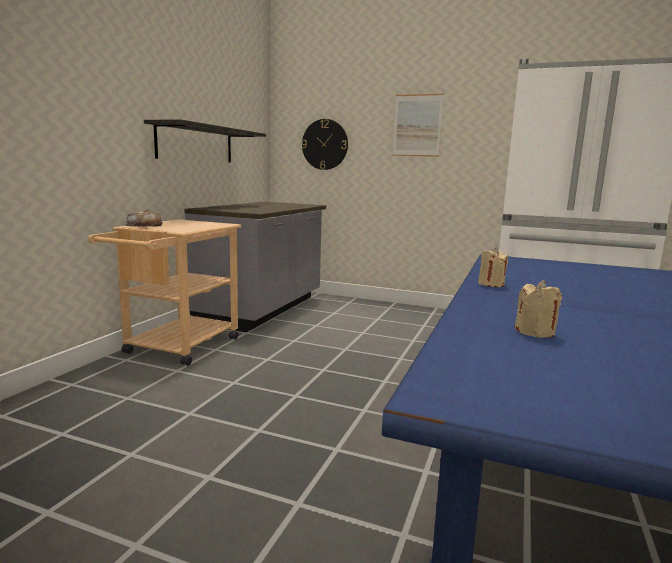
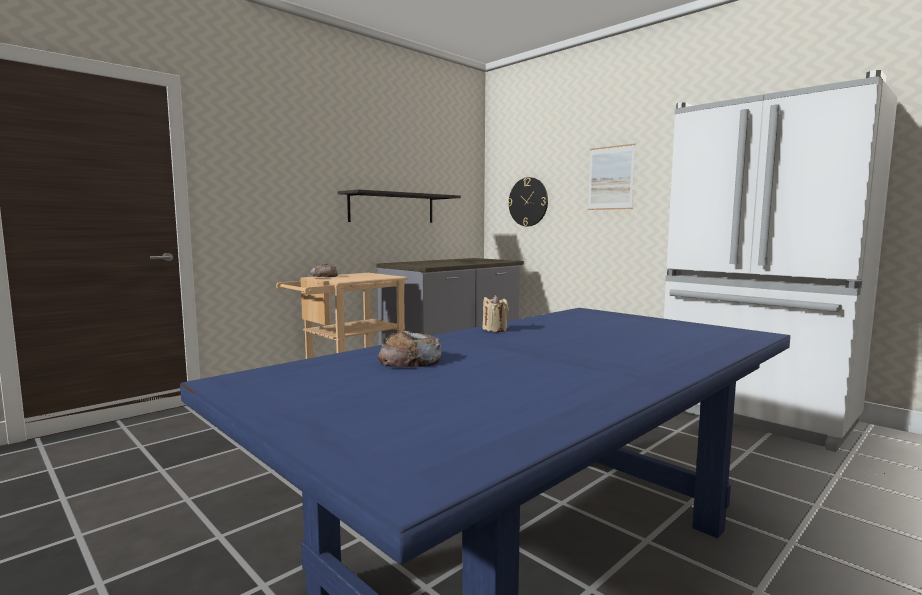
camera: 25 degrees right, 5 degrees down
beige candle [515,280,562,338] -> bread [378,331,441,367]

